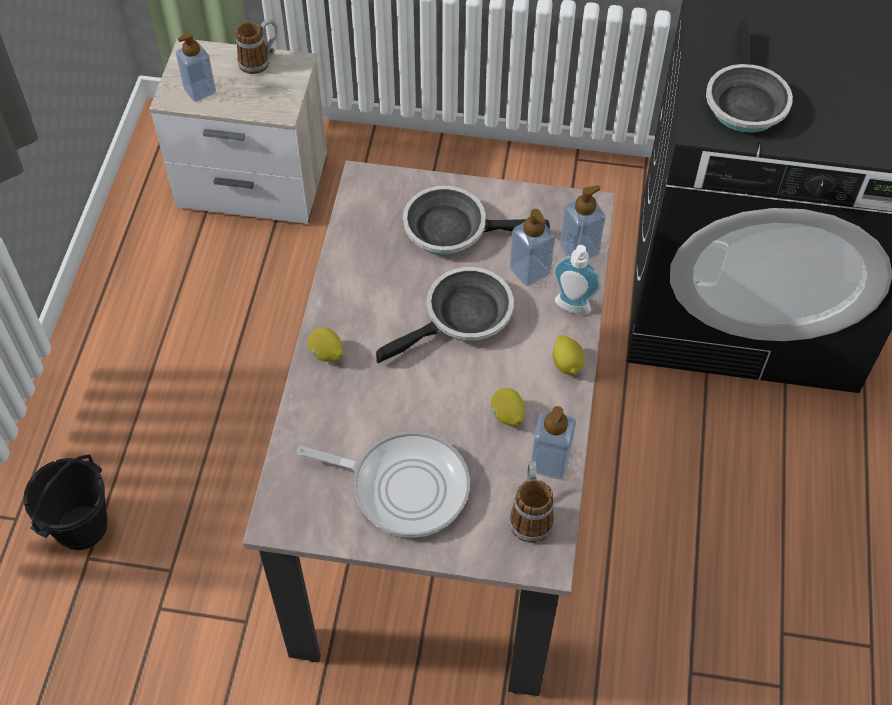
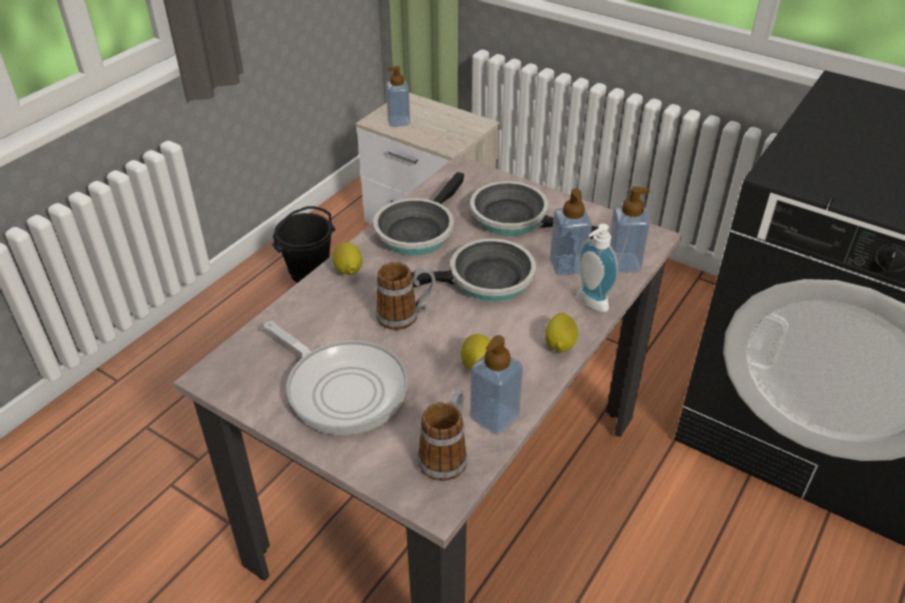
camera: 25 degrees right, 15 degrees down
black bucket [24,454,108,550] -> black bucket moved to [272,206,335,283]
mug [236,19,277,74] -> mug moved to [376,262,436,330]
frying pan [706,21,793,133] -> frying pan moved to [373,172,464,255]

